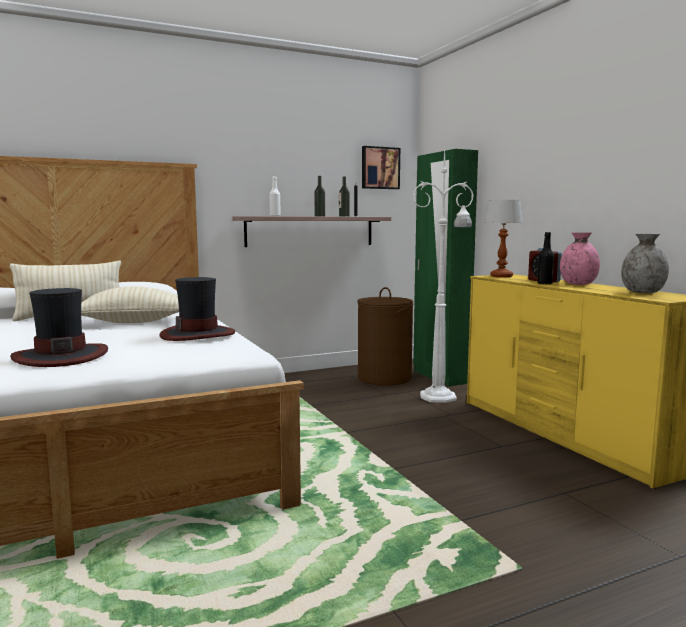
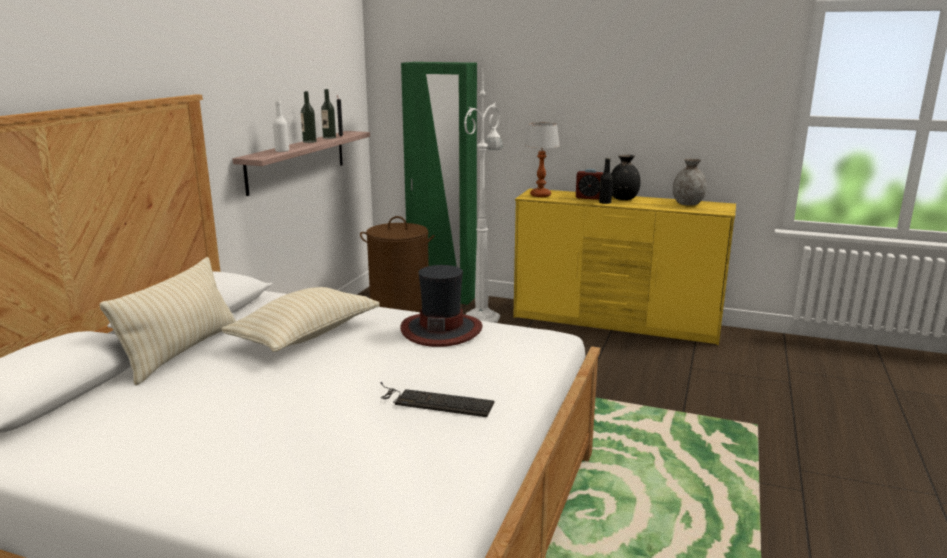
camera: 45 degrees left, 10 degrees up
hat [10,288,108,367] -> keyboard [380,382,495,417]
picture [362,146,400,189] -> none
pink vase [560,232,600,285] -> black vase [611,154,641,200]

